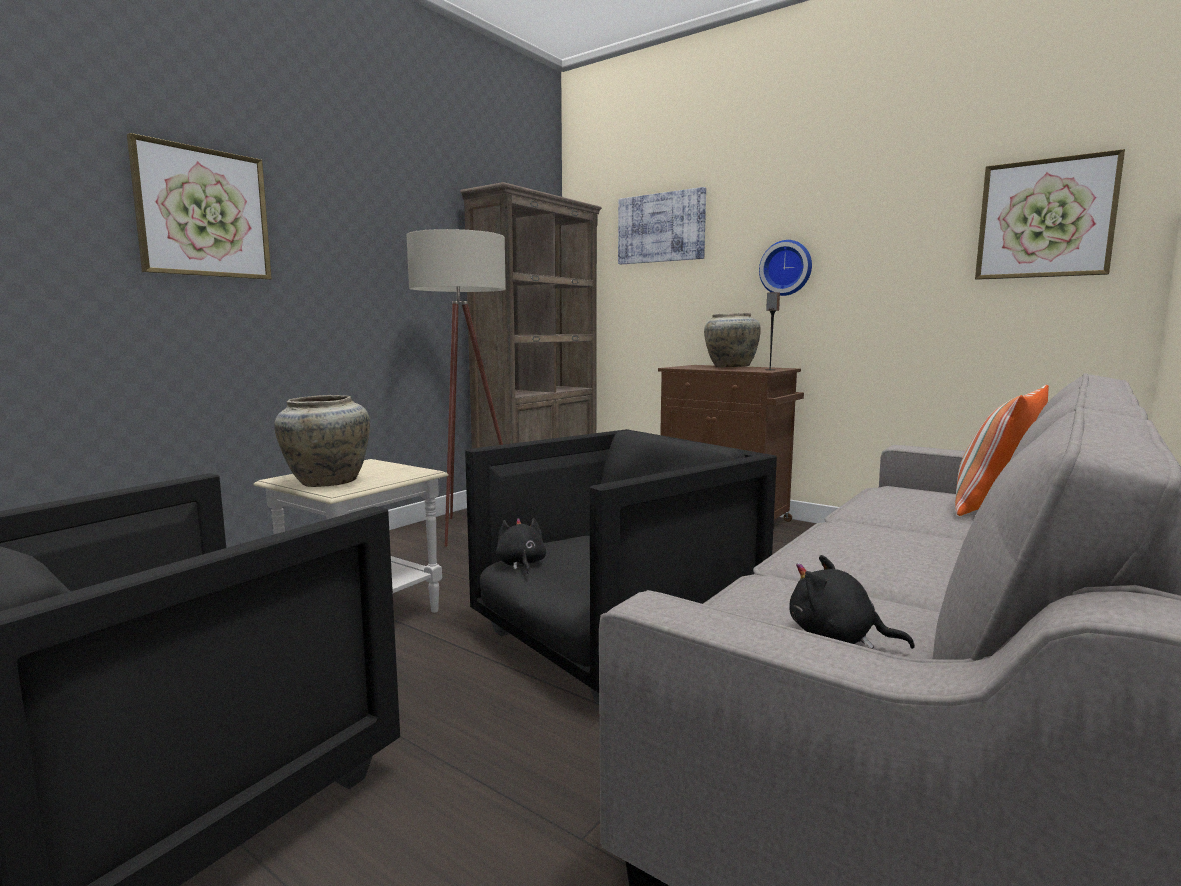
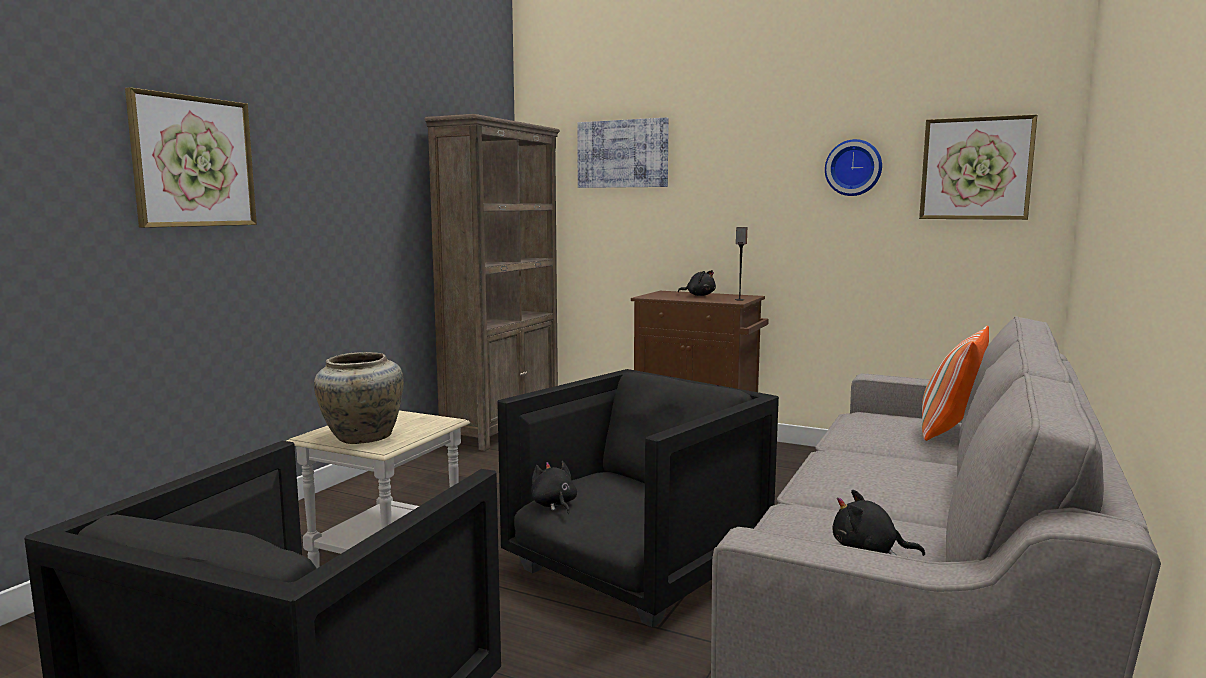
camera: 10 degrees left, 0 degrees up
beige floor lamp [407,229,506,547] -> none
beige vase [704,313,761,368] -> black plush toy [678,270,716,296]
wall clock [759,240,812,296] -> wall clock moved to [825,139,882,196]

